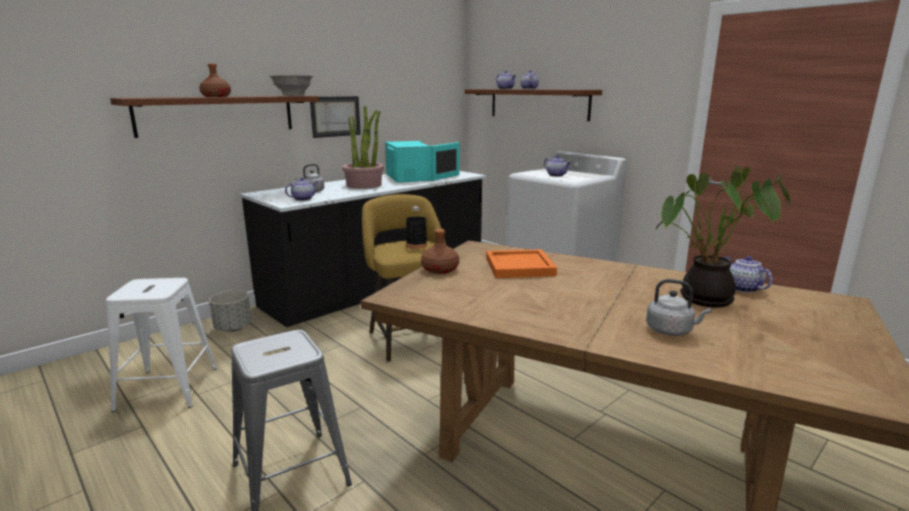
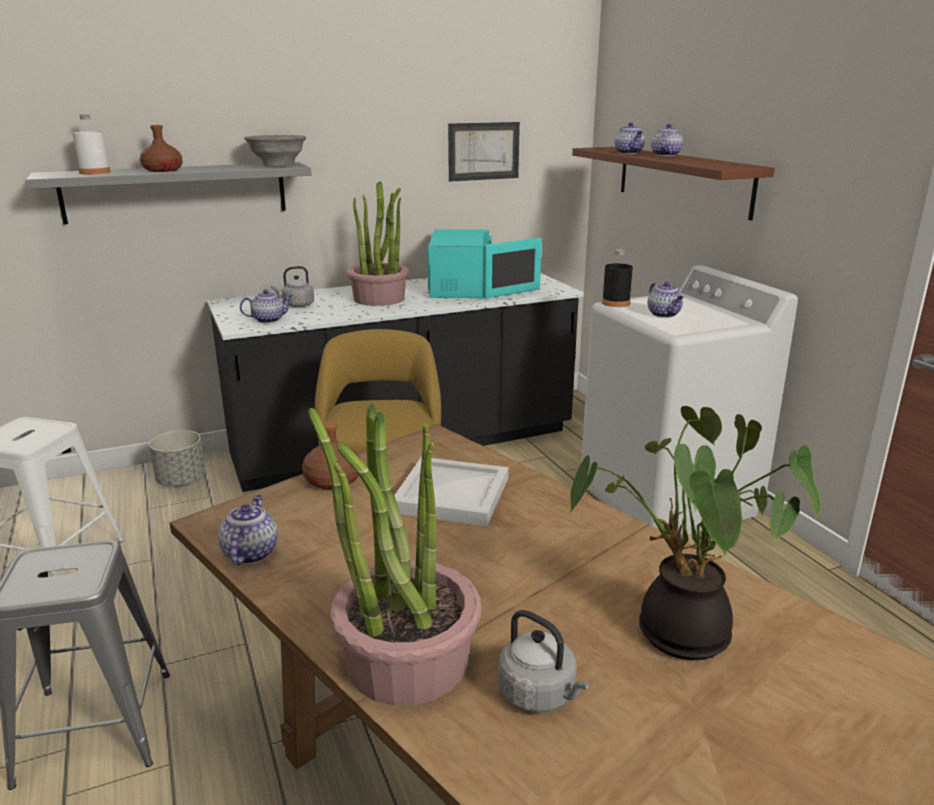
camera: 20 degrees right, 5 degrees up
brown shelf [110,96,319,138] -> grey shelf [25,162,312,224]
picture [310,96,361,138] -> picture moved to [448,122,520,181]
black bottle [406,206,427,249] -> black bottle moved to [602,249,633,307]
orange tray [486,249,557,278] -> white tray [394,457,508,526]
teapot [724,256,773,293] -> teapot moved to [218,495,278,565]
none -> white bottle [72,114,110,174]
none -> potted plant [308,403,481,706]

